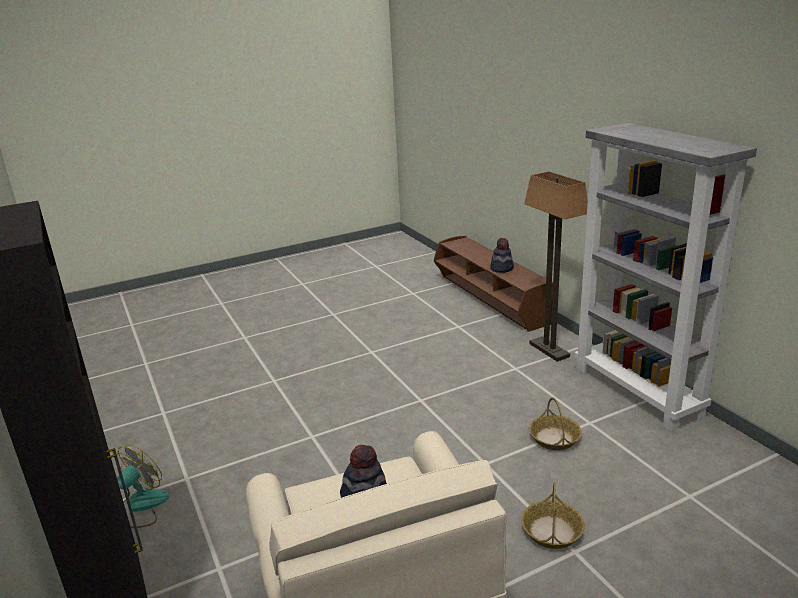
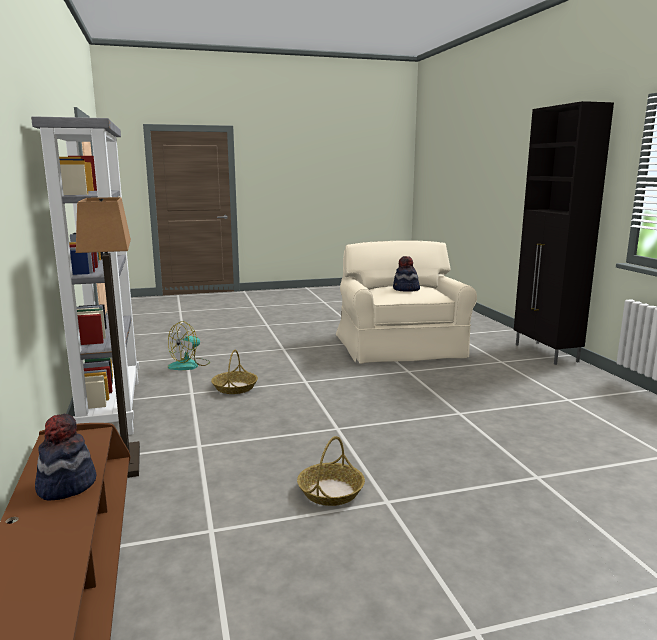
camera: 170 degrees left, 10 degrees down
fan [117,444,170,528] -> fan moved to [168,321,210,370]
basket [521,483,585,549] -> basket moved to [297,436,365,506]

